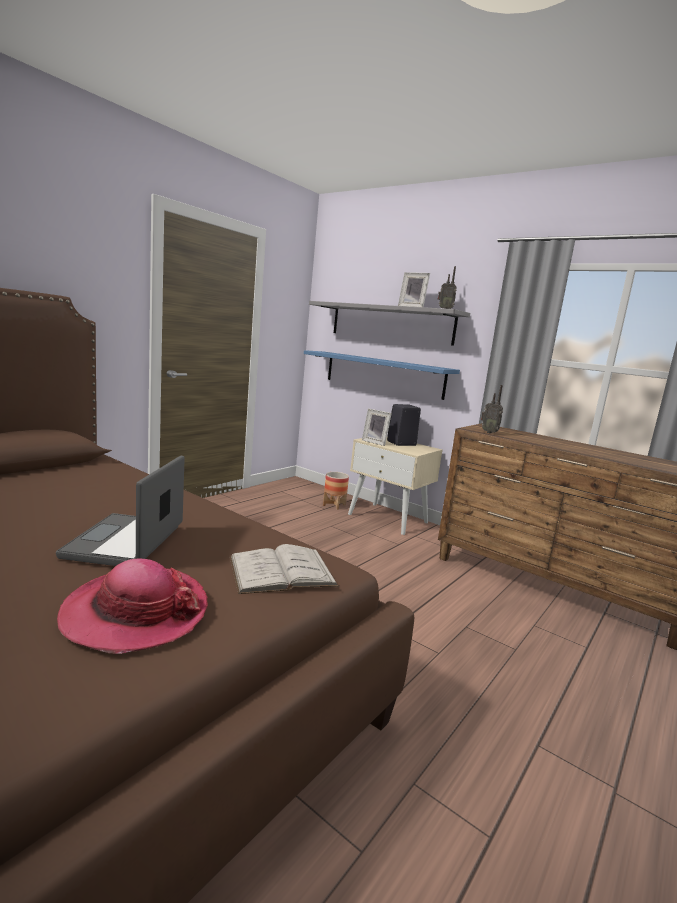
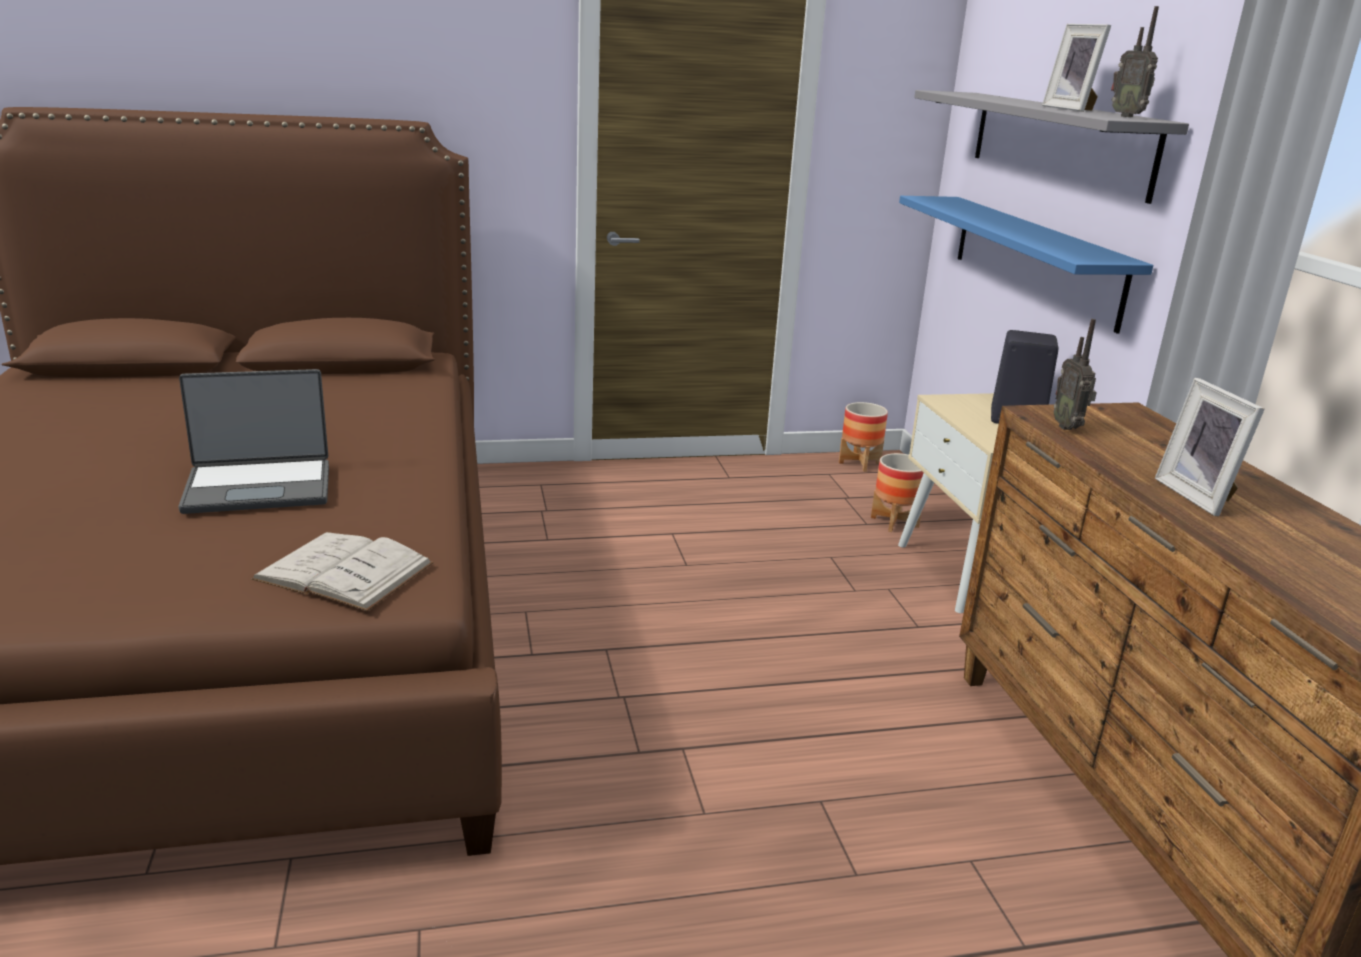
camera: 40 degrees right, 10 degrees up
laptop [56,456,185,566] -> laptop turned 150 degrees counterclockwise [178,369,329,514]
hat [57,558,208,654] -> none
picture frame [362,408,392,446] -> picture frame moved to [1155,378,1265,517]
none -> planter [839,402,888,472]

